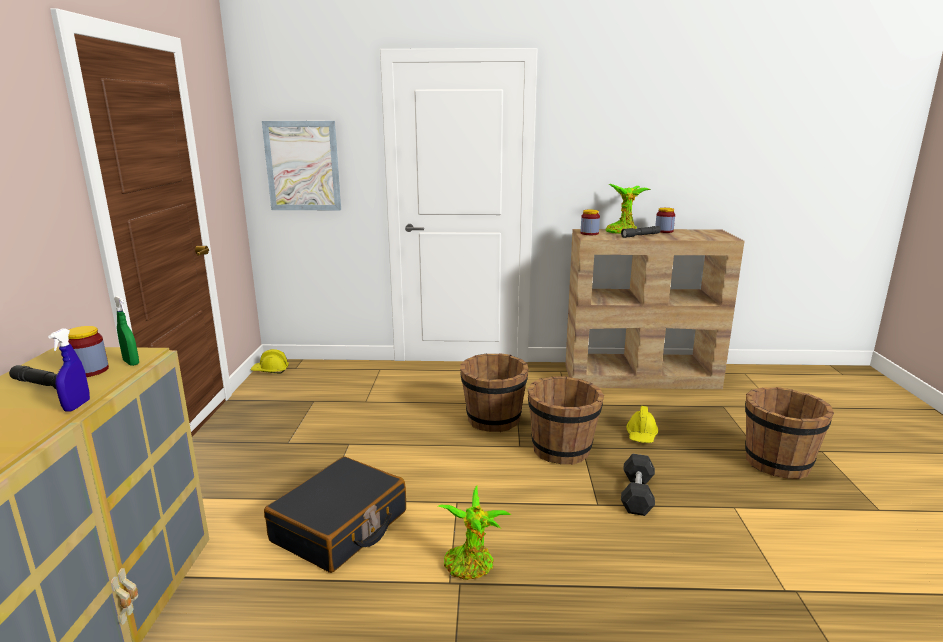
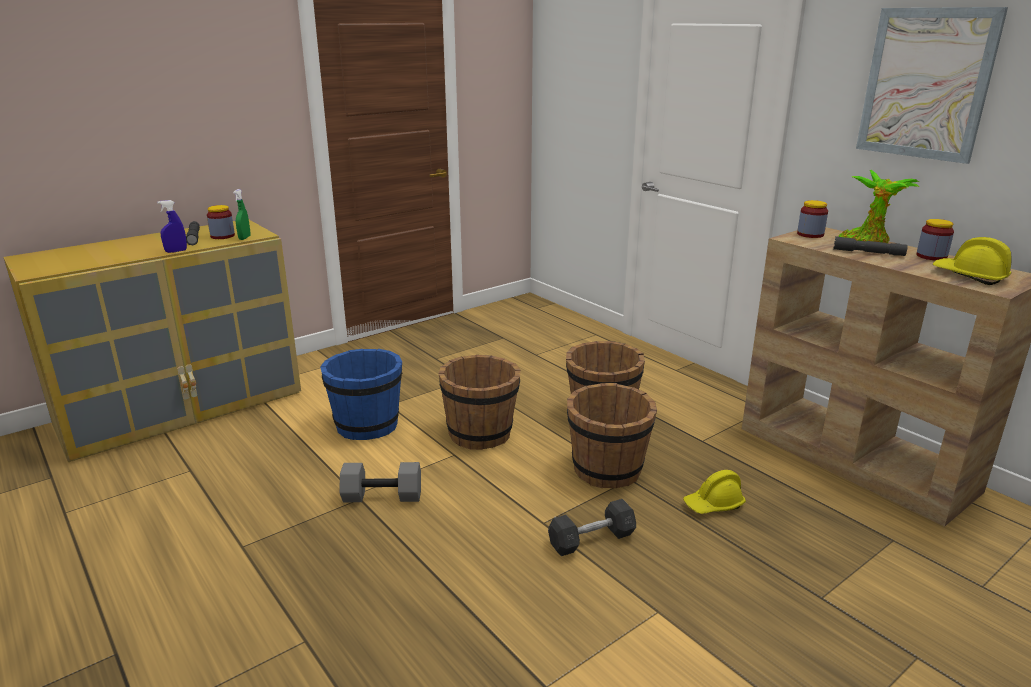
camera: 50 degrees right, 5 degrees up
yellow hard hat [250,349,289,374] -> yellow hard hat moved to [933,237,1012,285]
picture [262,121,341,210] -> picture moved to [856,7,1008,164]
black suitcase [264,457,406,573] -> blue bucket [320,349,402,440]
potted plant [438,485,512,580] -> grey dumbbell [340,462,421,502]
brown bucket [745,387,834,479] -> brown bucket moved to [439,355,521,450]

